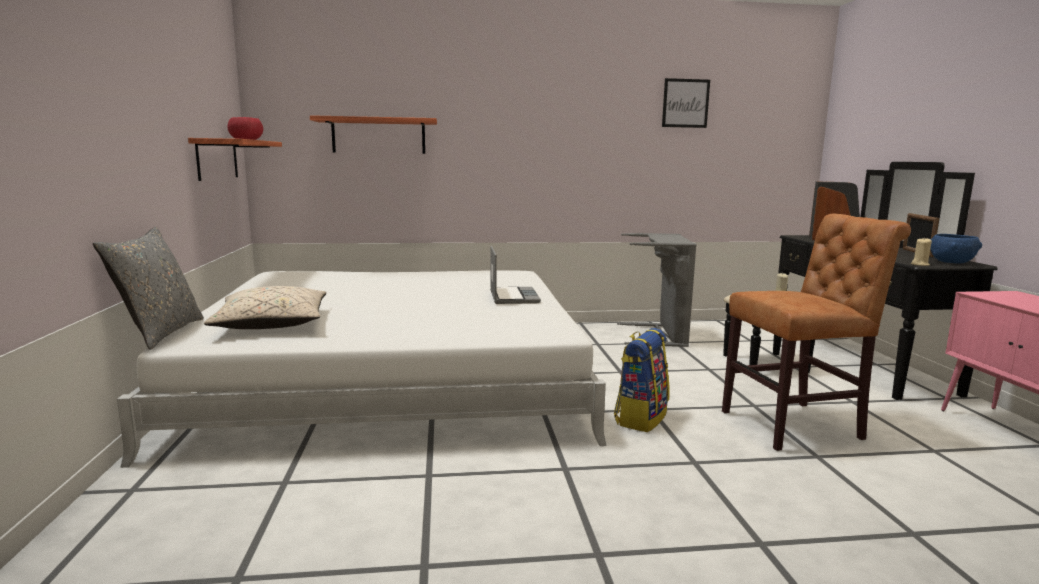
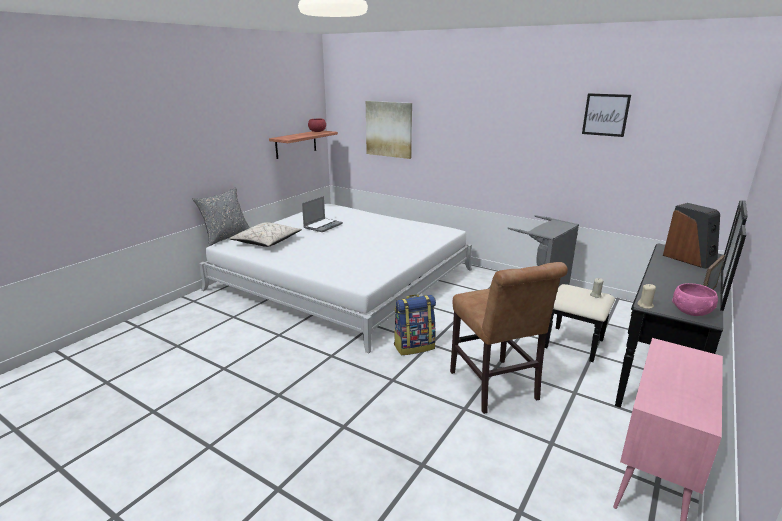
camera: 40 degrees right, 10 degrees up
shelf [310,115,437,154] -> picture [366,101,412,159]
laptop [490,246,541,304] -> laptop moved to [302,196,343,232]
brown chair [722,214,911,451] -> brown chair turned 45 degrees clockwise [450,262,568,414]
blue bowl [930,234,982,263] -> pink bowl [672,283,718,316]

